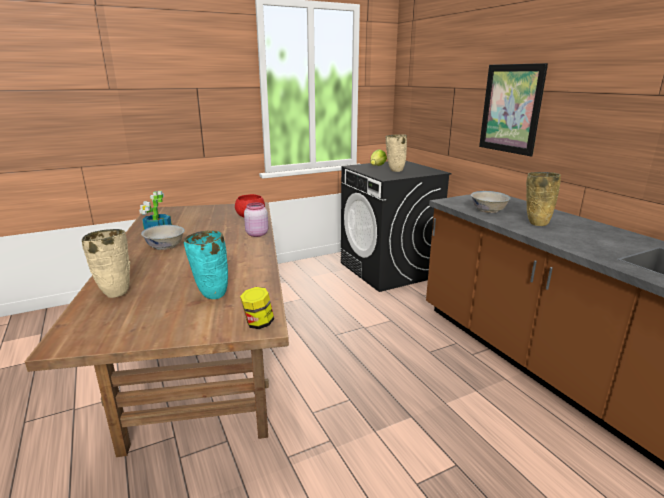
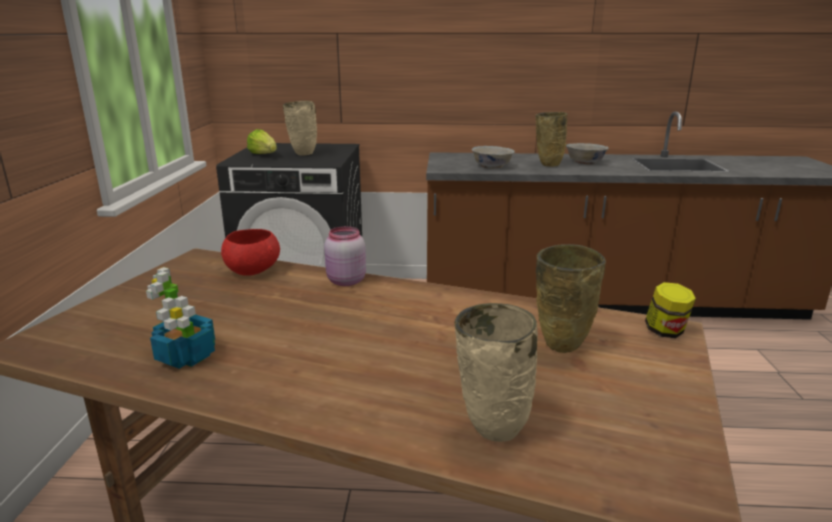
camera: 60 degrees left, 0 degrees up
white bowl [141,225,185,250] -> white bowl moved to [566,143,609,165]
turquoise vase [183,230,228,299] -> beige vase [536,244,606,353]
picture [479,63,548,156] -> none

